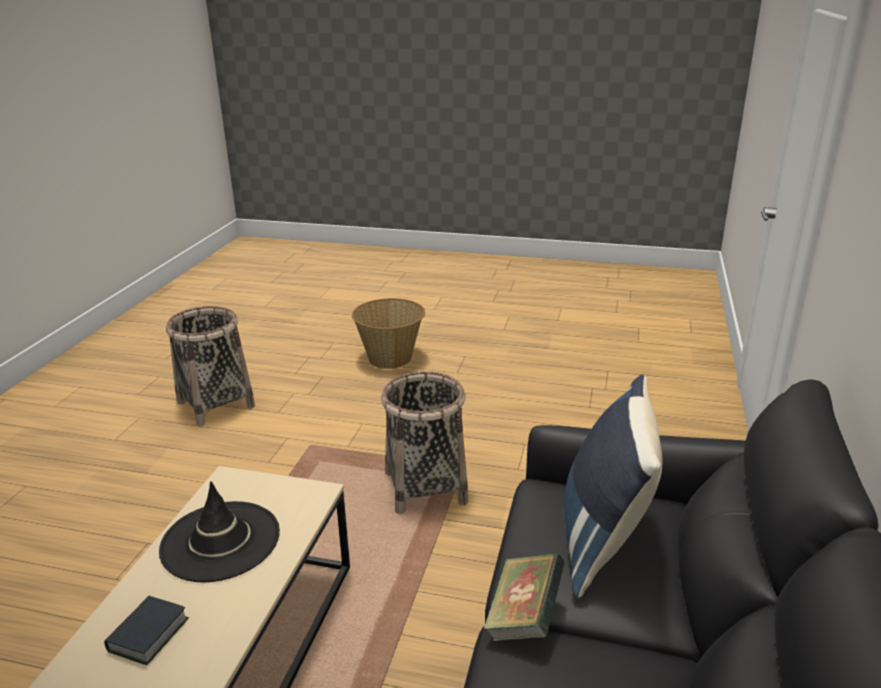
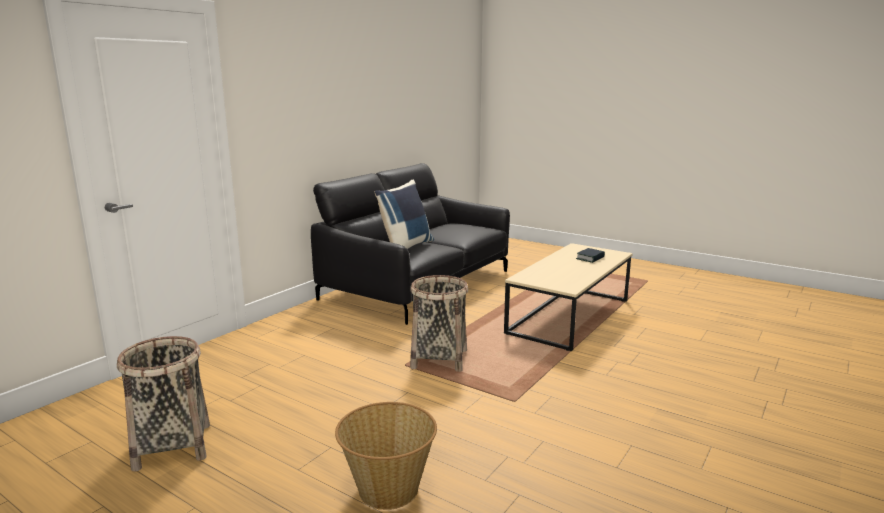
camera: 160 degrees left, 10 degrees down
black hat [159,481,280,583] -> none
basket [166,306,255,426] -> basket moved to [117,336,210,472]
book [484,553,564,641] -> none

